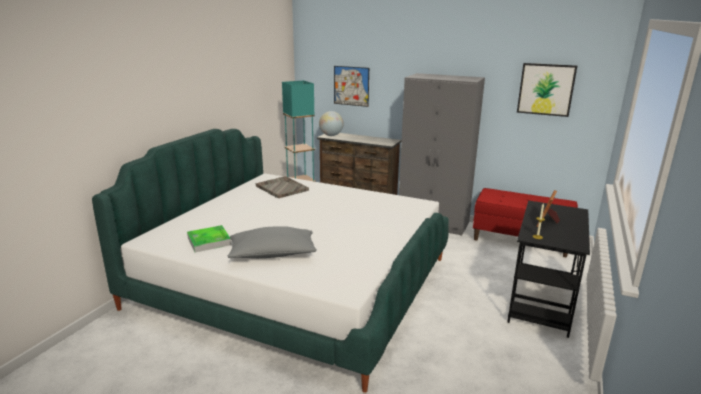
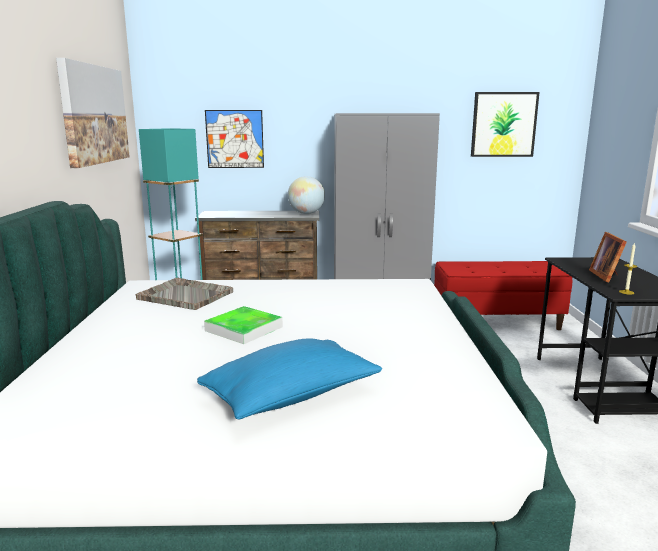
camera: 25 degrees left, 5 degrees down
tray [187,225,231,252] -> tray moved to [204,306,283,344]
grey pillow [228,226,317,258] -> blue pillow [197,338,382,419]
globe [319,111,344,136] -> globe moved to [288,176,325,214]
none -> picture [56,58,130,168]

